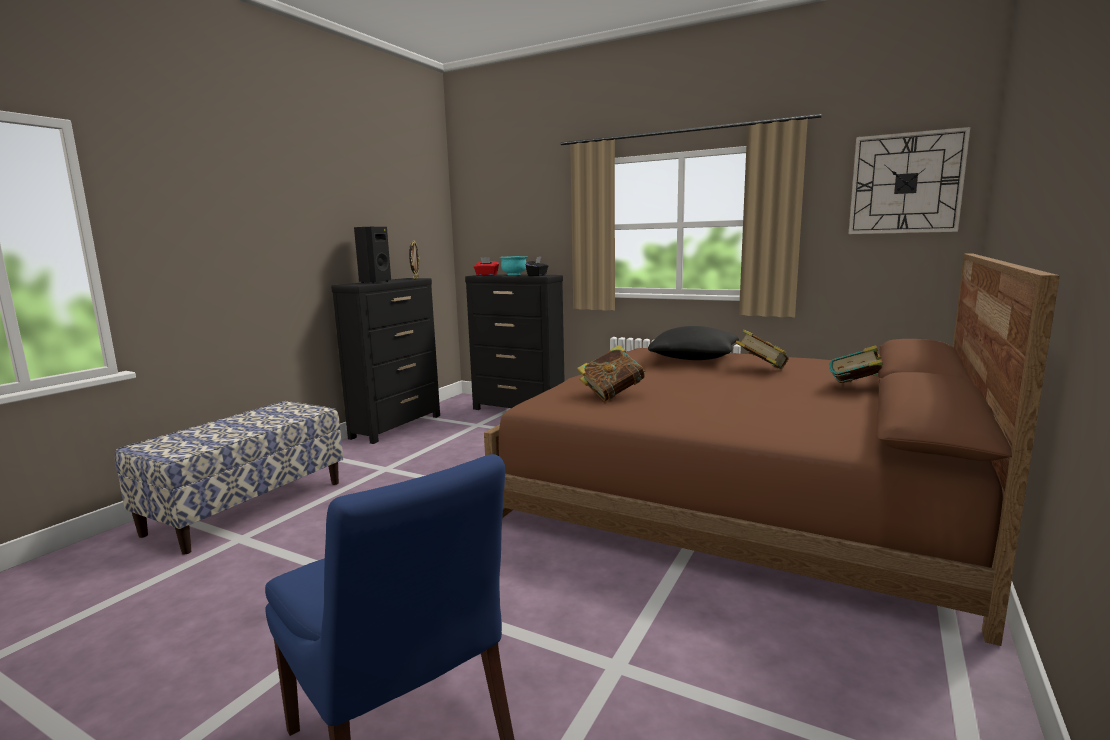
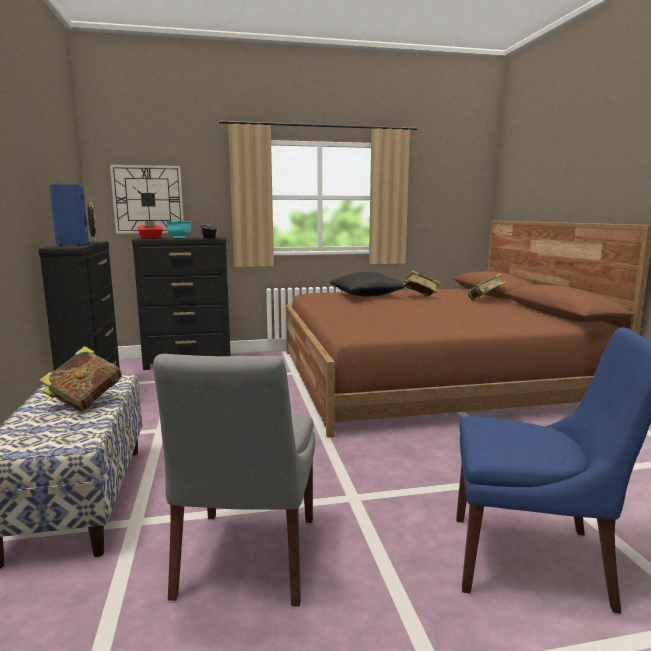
camera: 40 degrees left, 0 degrees up
black speaker [354,227,391,283] -> blue speaker [49,184,89,246]
book [577,345,646,401] -> book moved to [39,346,122,412]
wall clock [849,127,970,234] -> wall clock moved to [110,165,184,234]
none -> grey chair [153,354,315,607]

